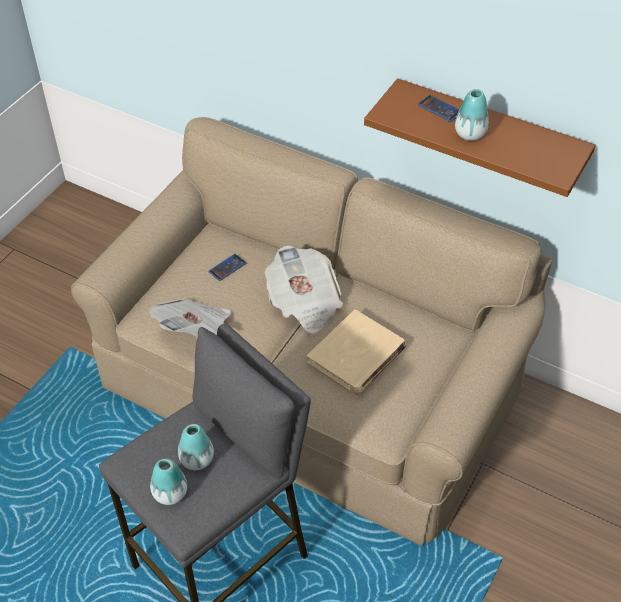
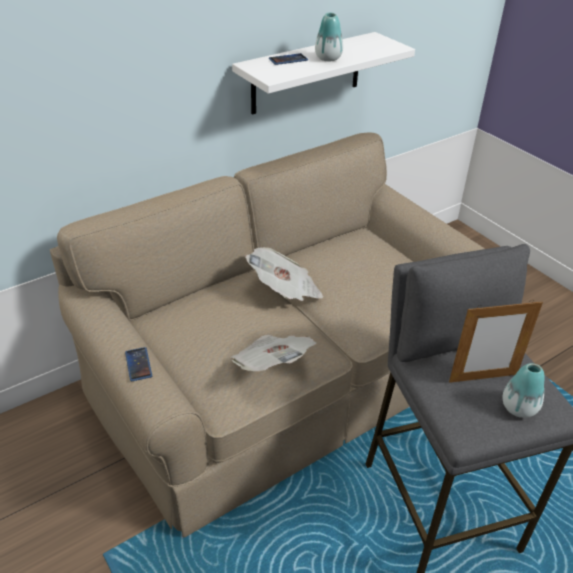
camera: 65 degrees left, 10 degrees down
vase [178,424,214,470] -> picture frame [449,300,543,383]
phone [208,254,246,281] -> phone moved to [125,347,152,382]
beige book [307,309,406,395] -> none
brown shelf [364,78,596,197] -> white shelf [232,32,415,115]

